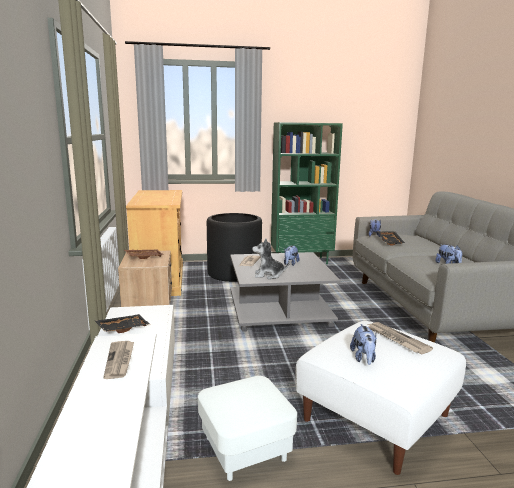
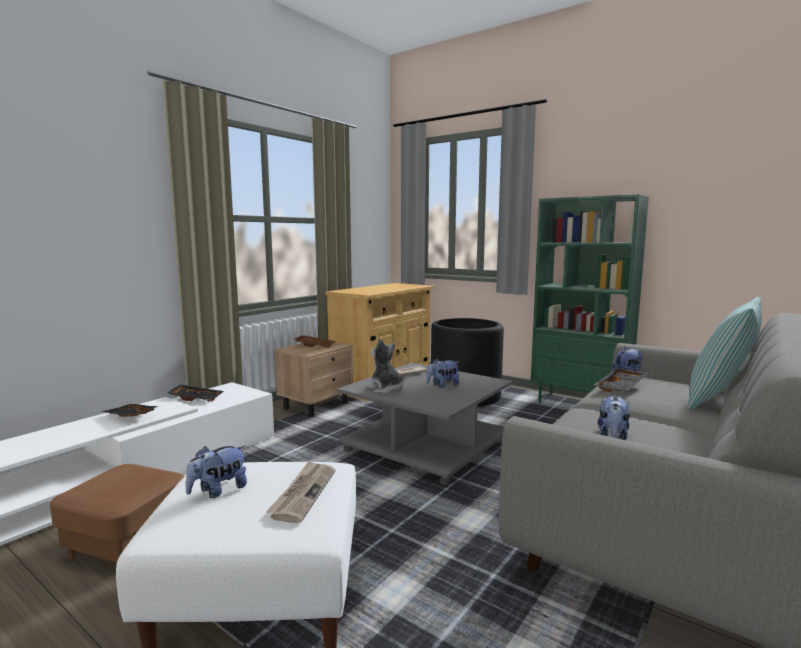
camera: 45 degrees right, 5 degrees down
newspaper [103,341,134,379] -> black tray [101,404,159,417]
white ottoman [198,376,297,481] -> brown ottoman [50,464,184,563]
none -> pillow [688,297,762,410]

